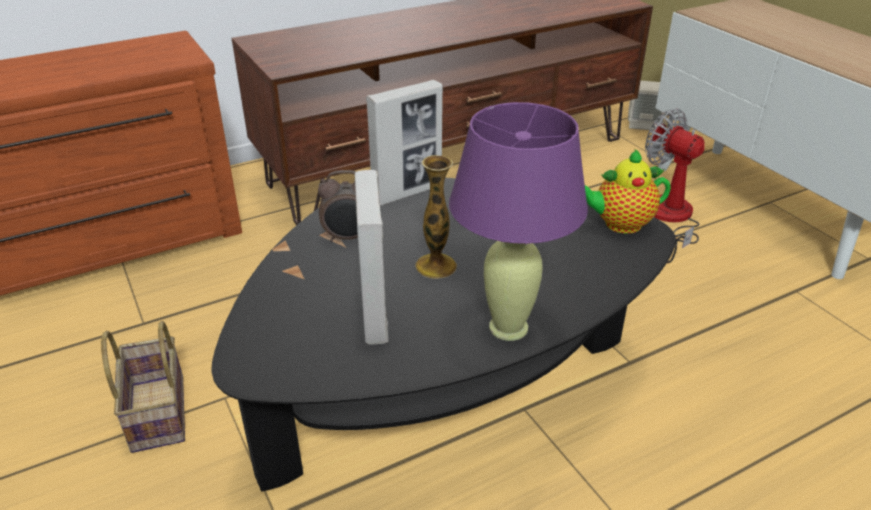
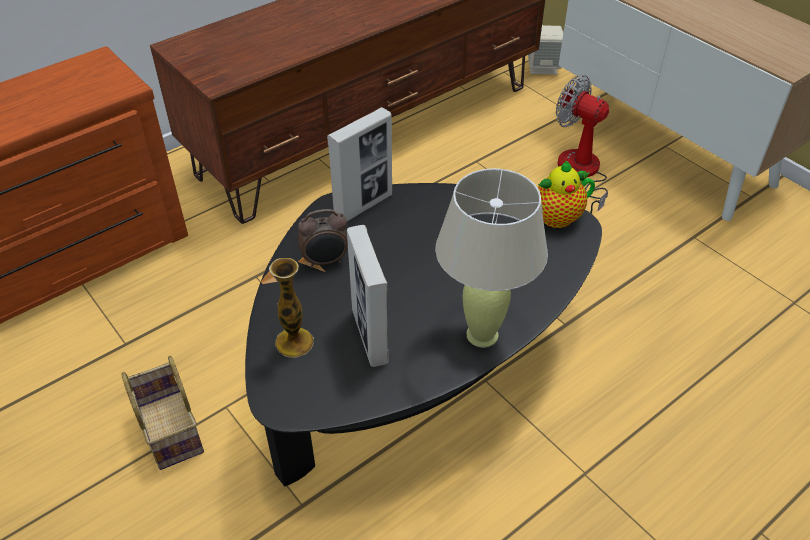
camera: 10 degrees left, 10 degrees up
vase [415,155,457,279] -> vase moved to [269,258,314,358]
purple table lamp [449,102,588,341] -> beige table lamp [435,168,548,348]

